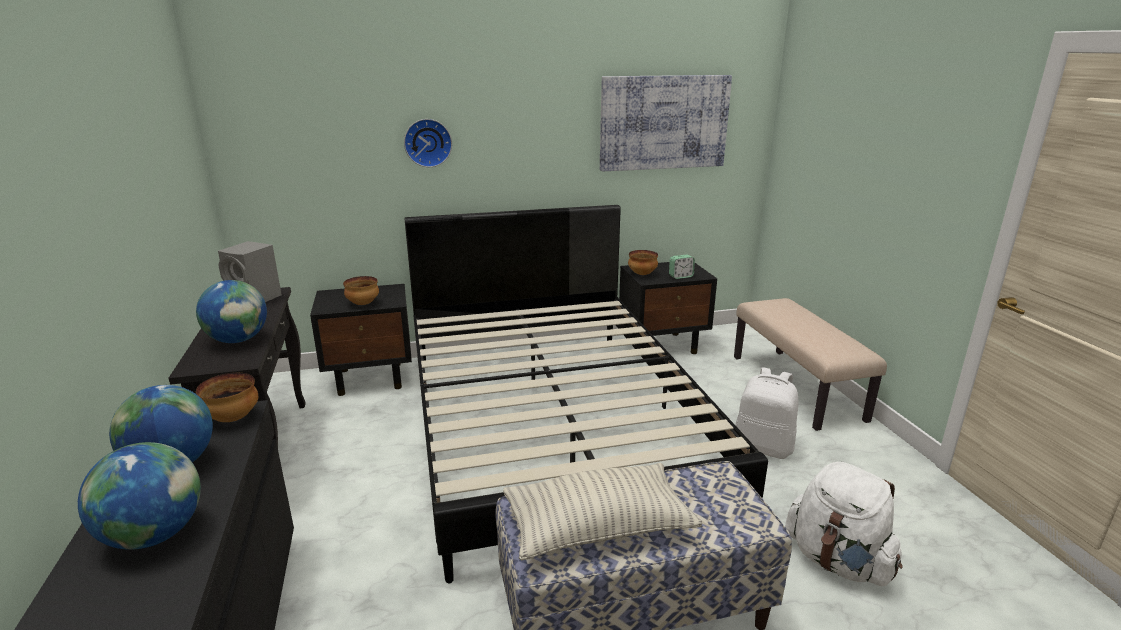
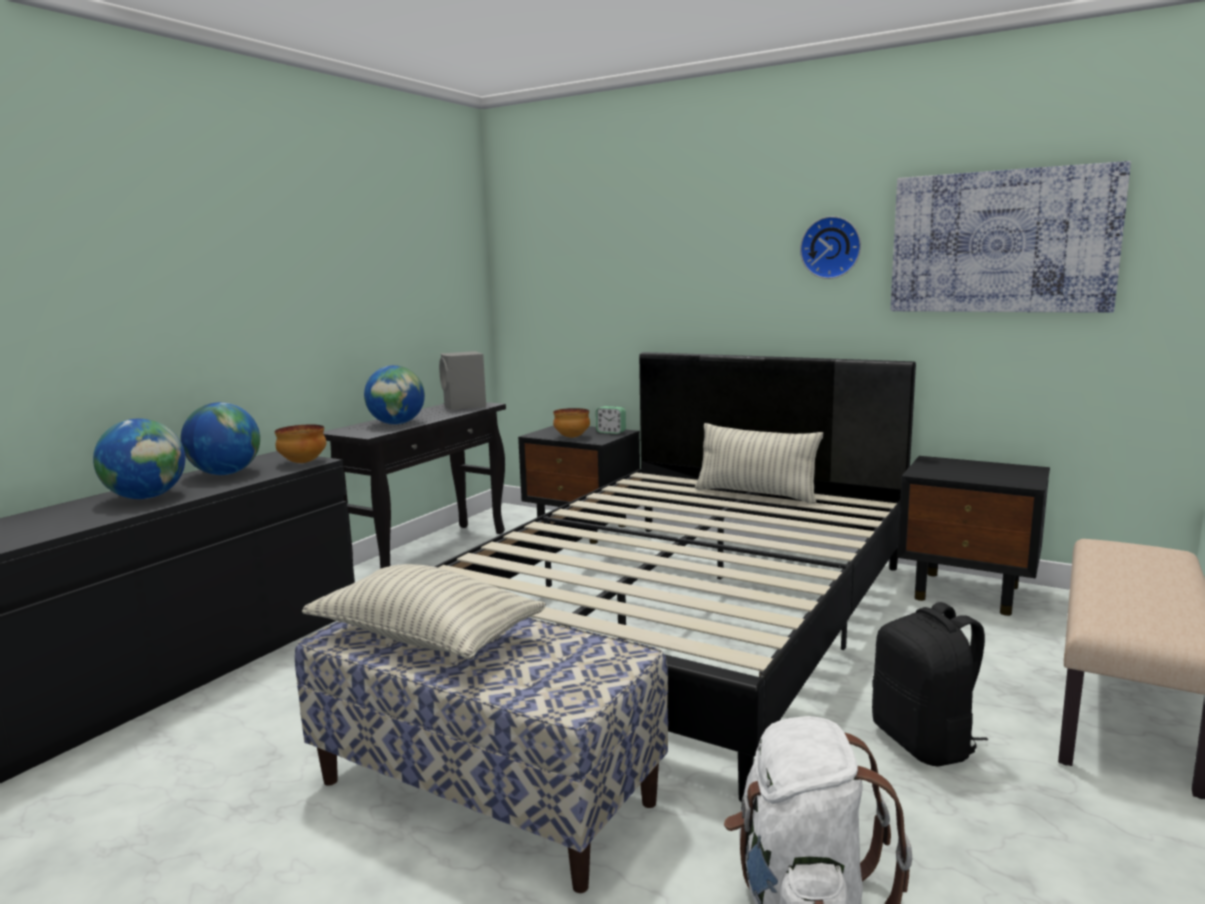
camera: 45 degrees right, 10 degrees down
wall clock [404,119,452,167] -> wall clock moved to [800,216,861,279]
bowl [628,250,658,275] -> none
alarm clock [669,255,695,279] -> alarm clock moved to [596,406,626,434]
white backpack [735,367,799,459] -> black backpack [872,602,988,767]
none -> pillow [695,423,823,504]

